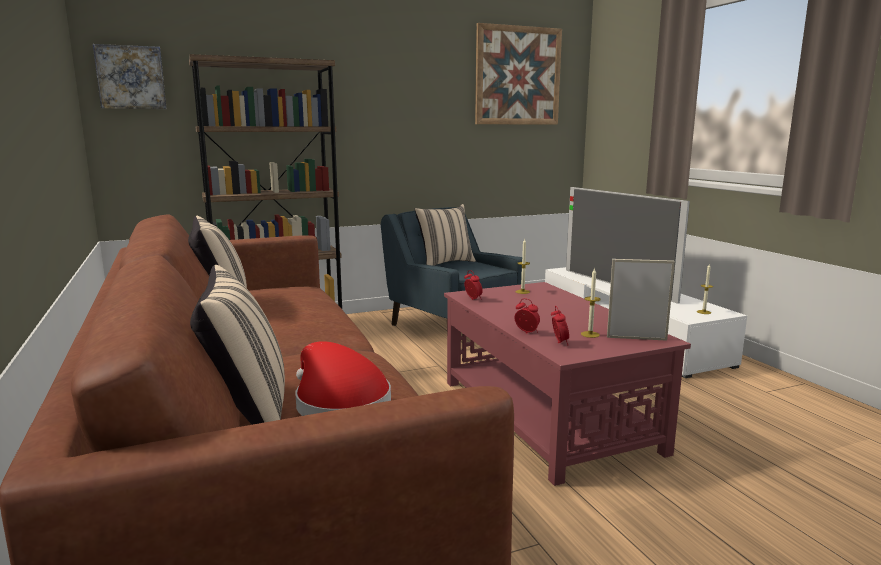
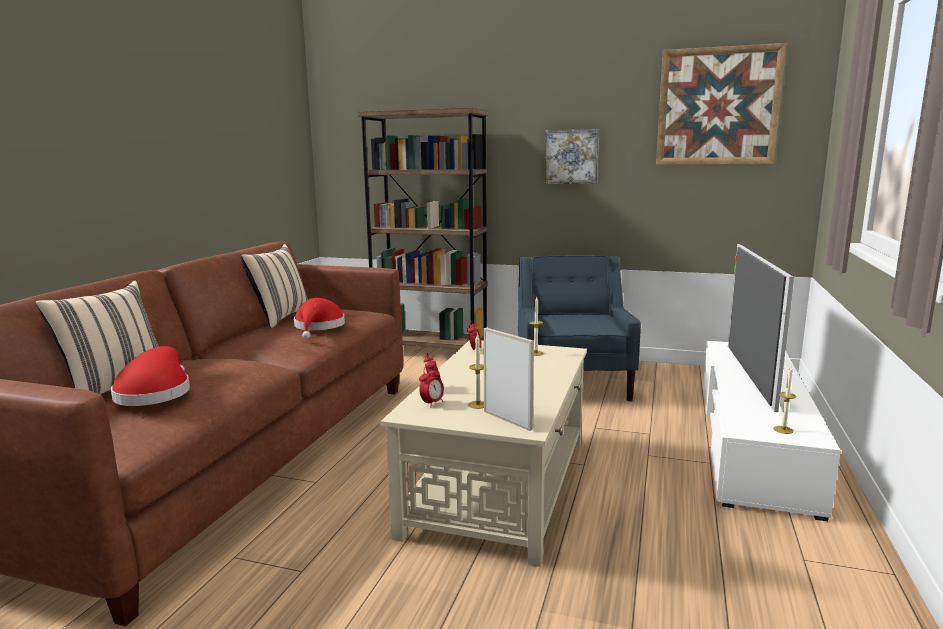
camera: 40 degrees right, 0 degrees up
picture [93,44,167,109] -> picture moved to [545,129,599,184]
beige pillow [415,204,476,266] -> none
red coffee table [444,282,691,486] -> beige coffee table [380,340,587,567]
none -> red hat [294,298,345,339]

